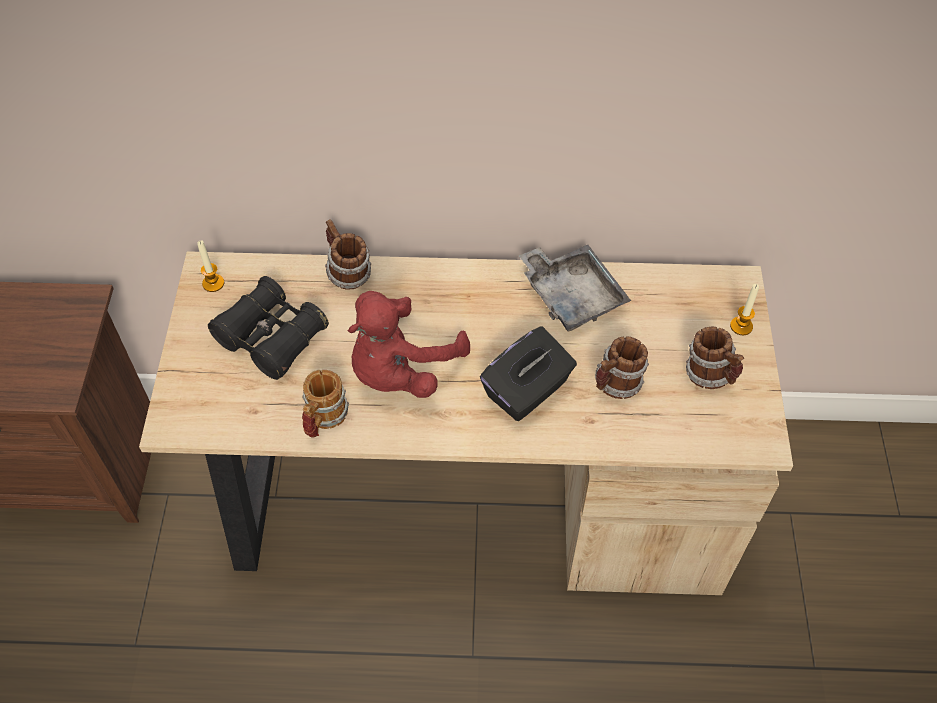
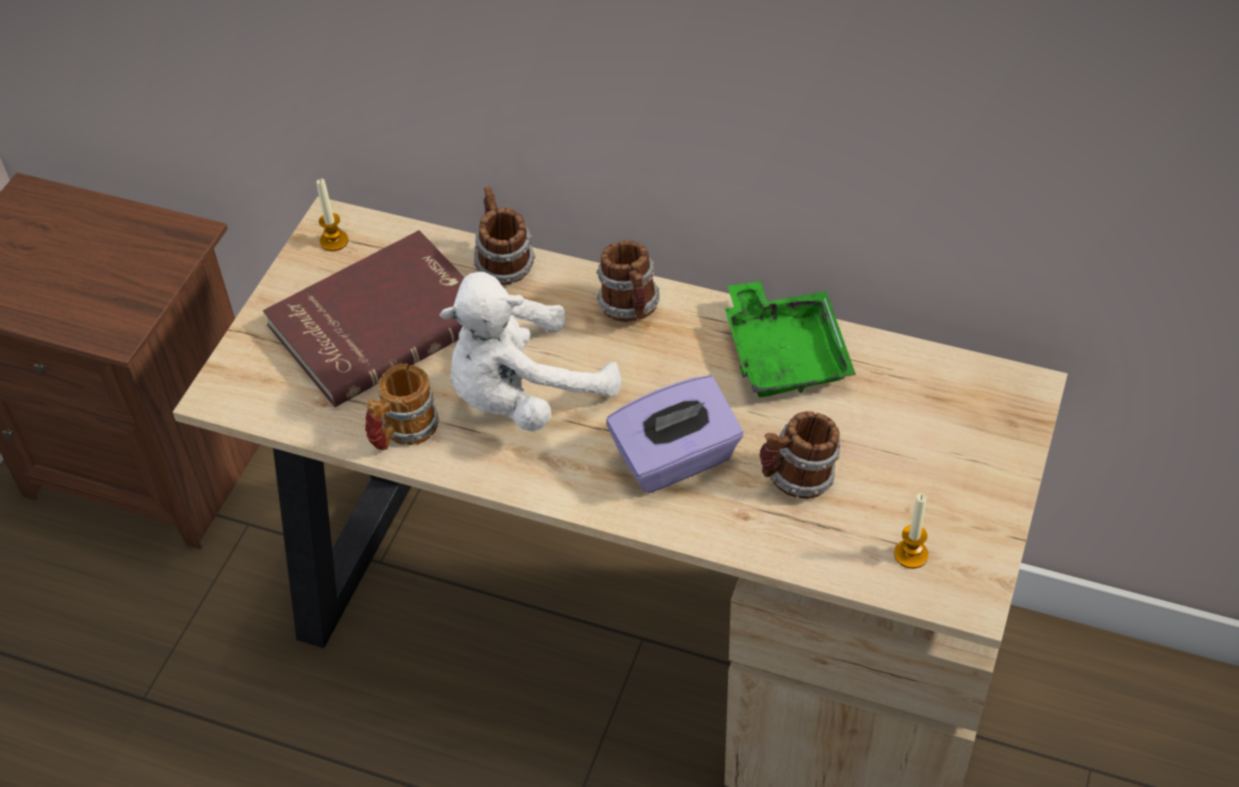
camera: 20 degrees right, 5 degrees down
black binoculars [208,276,329,380] -> red book [263,230,465,407]
red plush toy [348,291,470,398] -> white plush toy [440,272,622,432]
black tissue box [480,326,577,421] -> purple tissue box [606,376,743,493]
grey tray [519,245,631,332] -> green tray [725,281,856,397]
mug [686,326,744,389] -> mug moved to [596,241,659,322]
candle [730,284,759,335] -> candle moved to [894,493,928,569]

